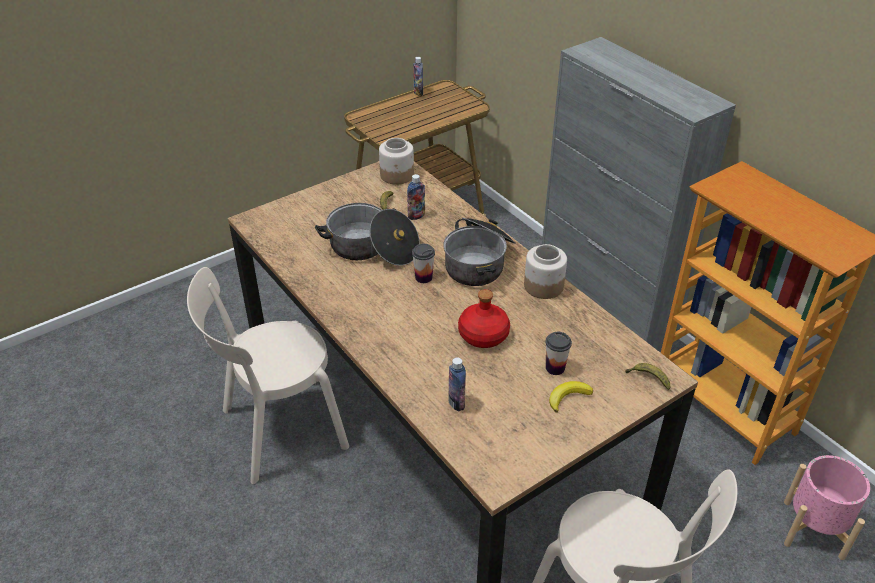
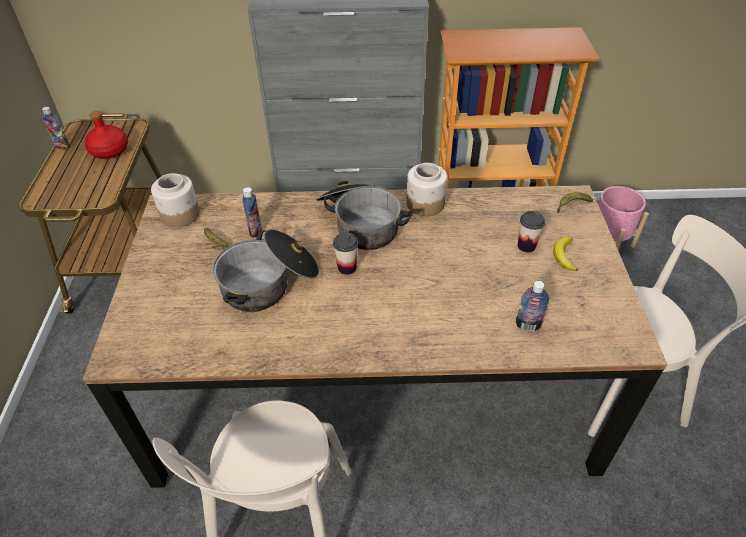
camera: 55 degrees left, 5 degrees up
red bottle [458,289,510,348] -> red bottle moved to [85,111,128,159]

